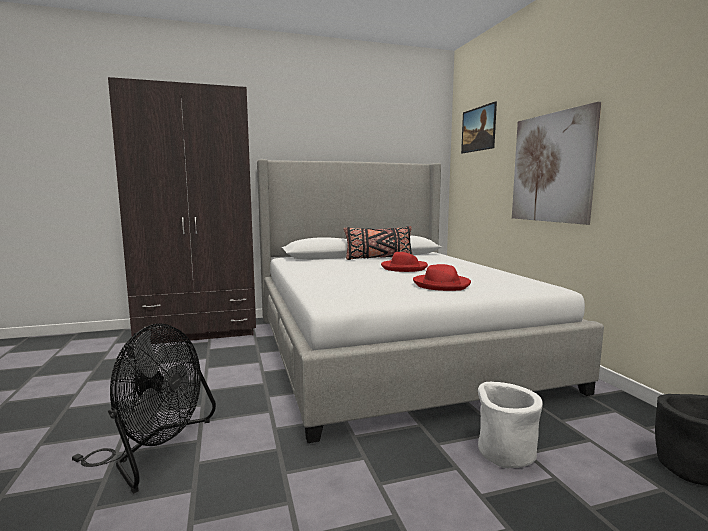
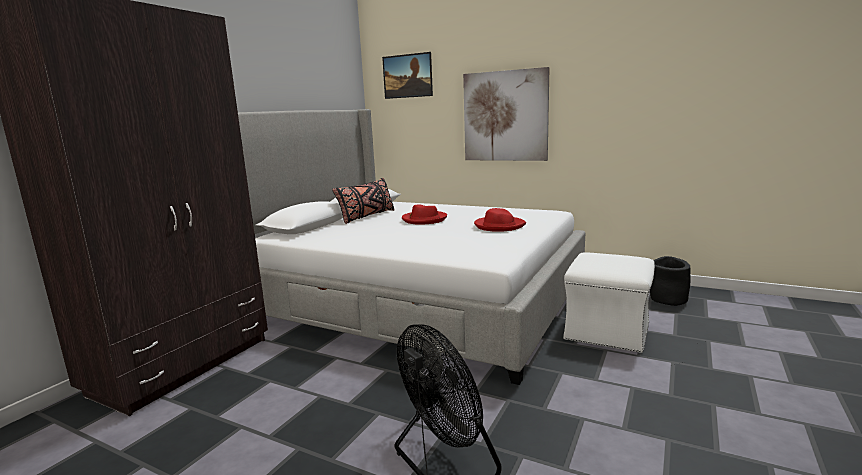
camera: 45 degrees left, 5 degrees up
white planter [478,382,543,468] -> white ottoman [563,252,655,353]

